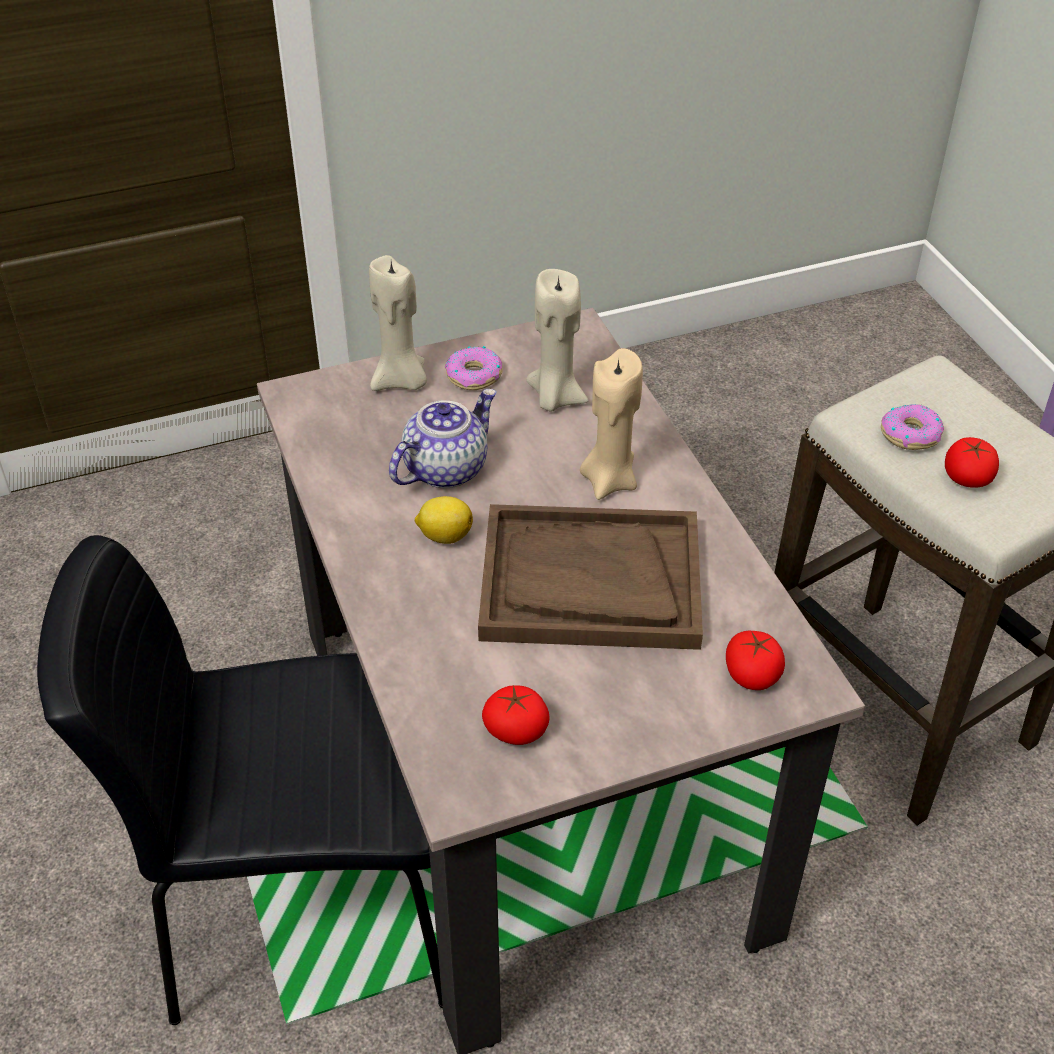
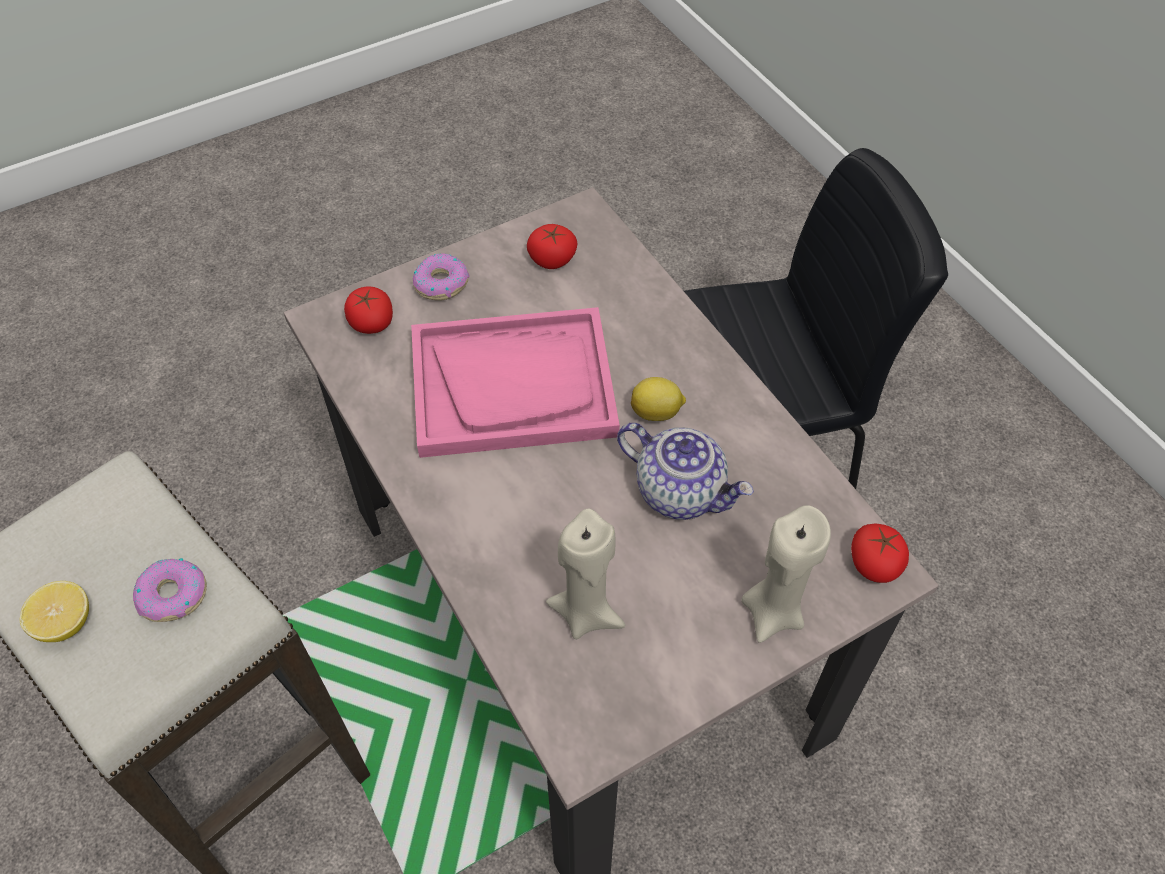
camera: 170 degrees right, 10 degrees up
teapot [389,389,497,488] -> teapot turned 90 degrees counterclockwise [617,423,754,520]
donut [445,346,503,390] -> donut moved to [413,254,470,301]
brown tray [478,504,703,650] -> pink tray [411,307,620,458]
beige candle [580,348,643,500] -> none
tomato [945,437,999,488] -> tomato moved to [851,524,909,583]
none -> lemon [20,581,89,642]

